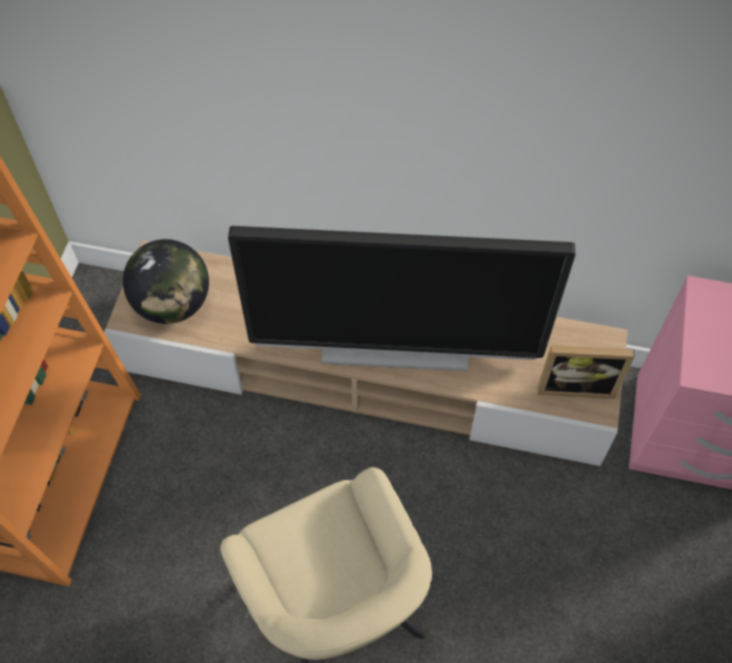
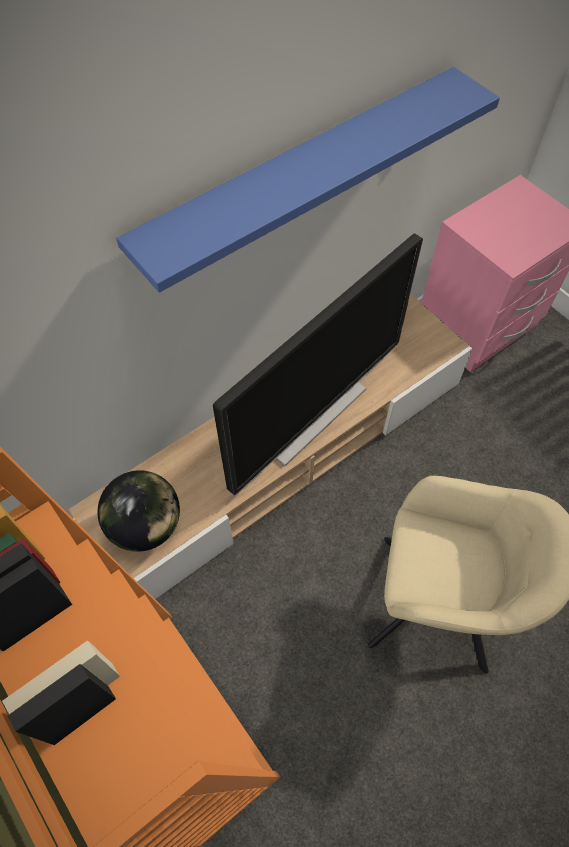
camera: 50 degrees left, 0 degrees up
picture frame [537,345,635,399] -> none
none -> blue shelf [116,67,500,293]

